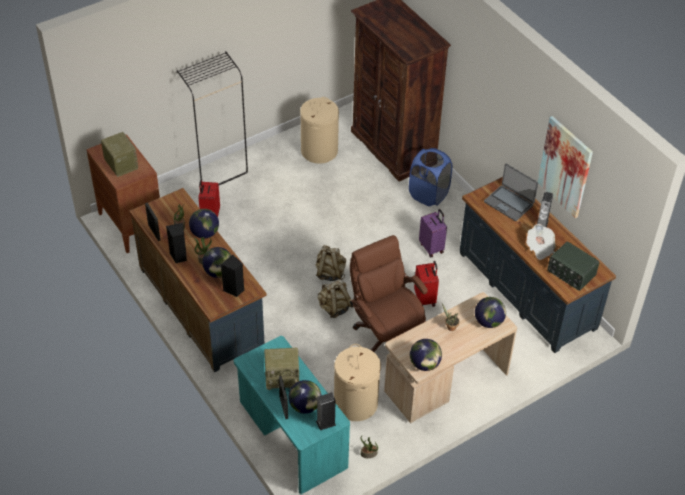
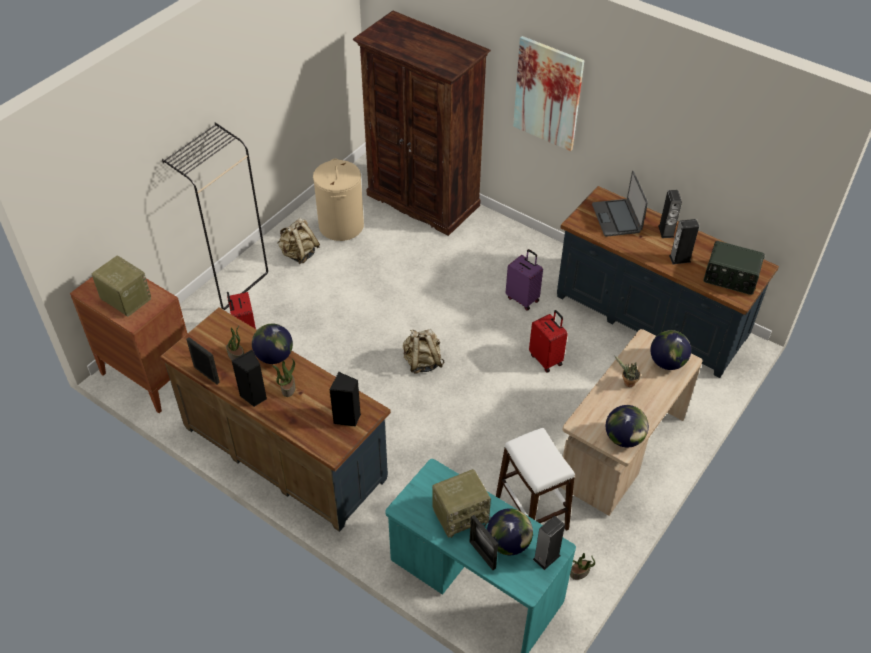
camera: 20 degrees left, 0 degrees up
globe [202,247,231,278] -> none
beige backpack [318,279,352,318] -> beige backpack moved to [278,218,320,264]
beige laundry basket [334,344,381,421] -> white stool [496,428,575,531]
brown office chair [350,235,428,352] -> none
blue laundry basket [409,148,452,206] -> none
laptop [484,164,538,221] -> laptop turned 60 degrees clockwise [592,171,648,237]
newspaper [526,224,555,260] -> speaker [669,219,699,264]
picture [538,116,593,218] -> picture moved to [513,36,584,151]

